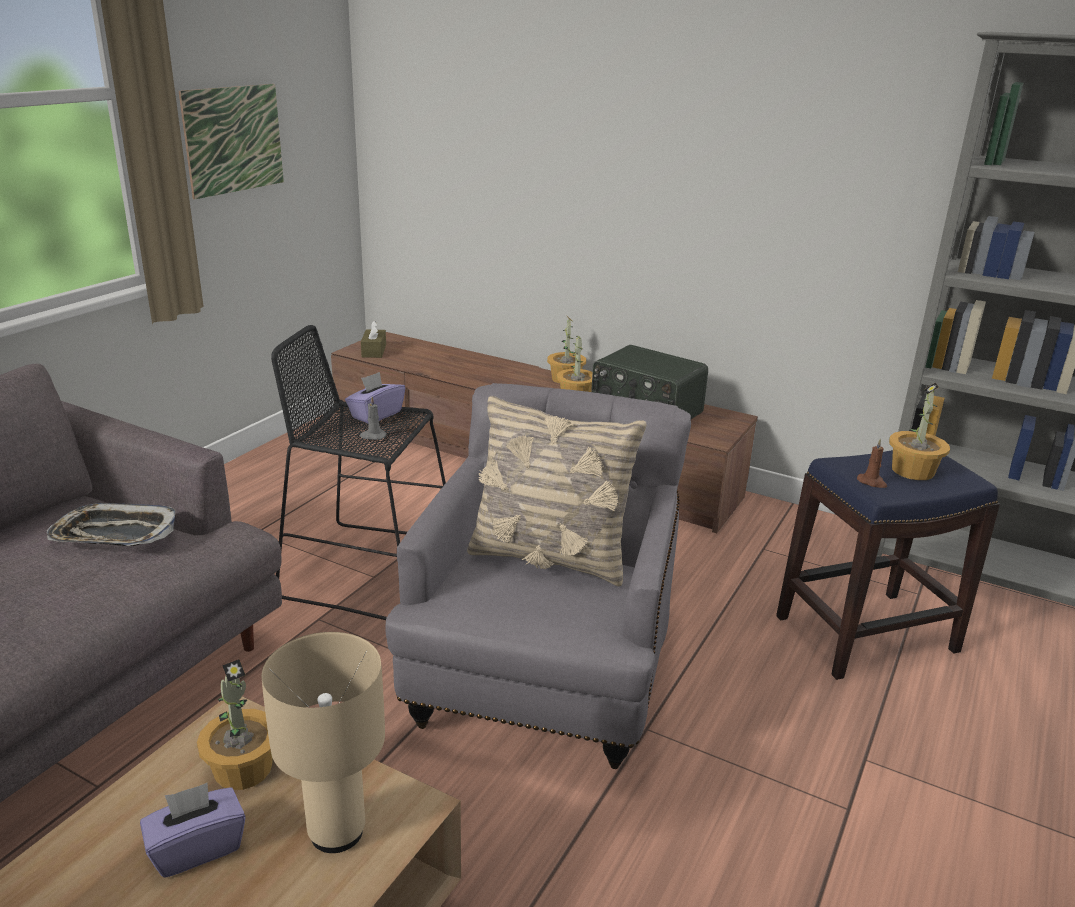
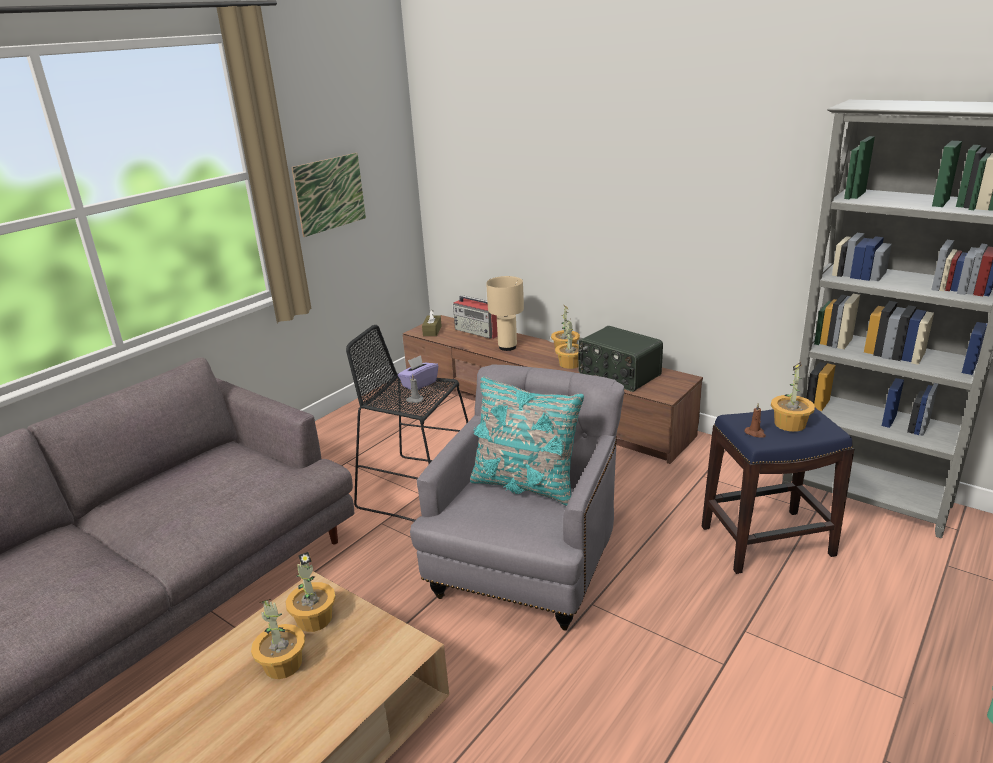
camera: 10 degrees right, 0 degrees up
tray [47,503,176,546] -> none
purple tissue box [140,783,246,878] -> potted plant [251,599,305,679]
beige table lamp [262,632,385,853] -> beige table lamp moved to [487,276,524,351]
beige pillow [467,396,646,586] -> turquoise pillow [470,376,584,506]
none -> radio [453,295,498,339]

